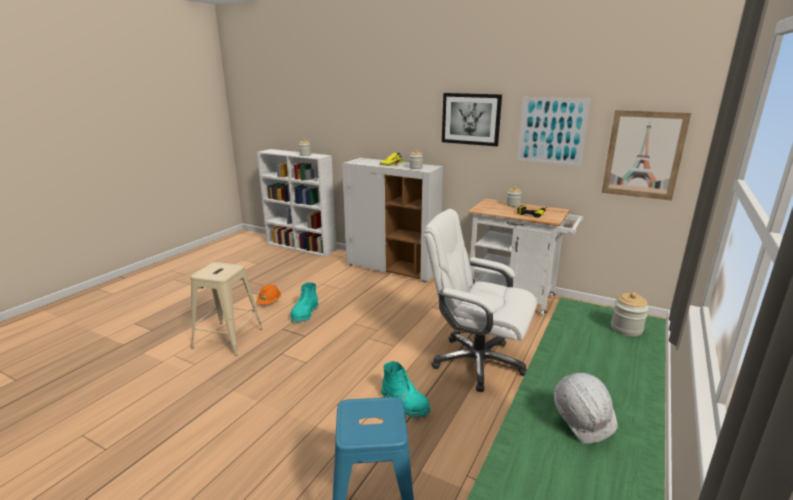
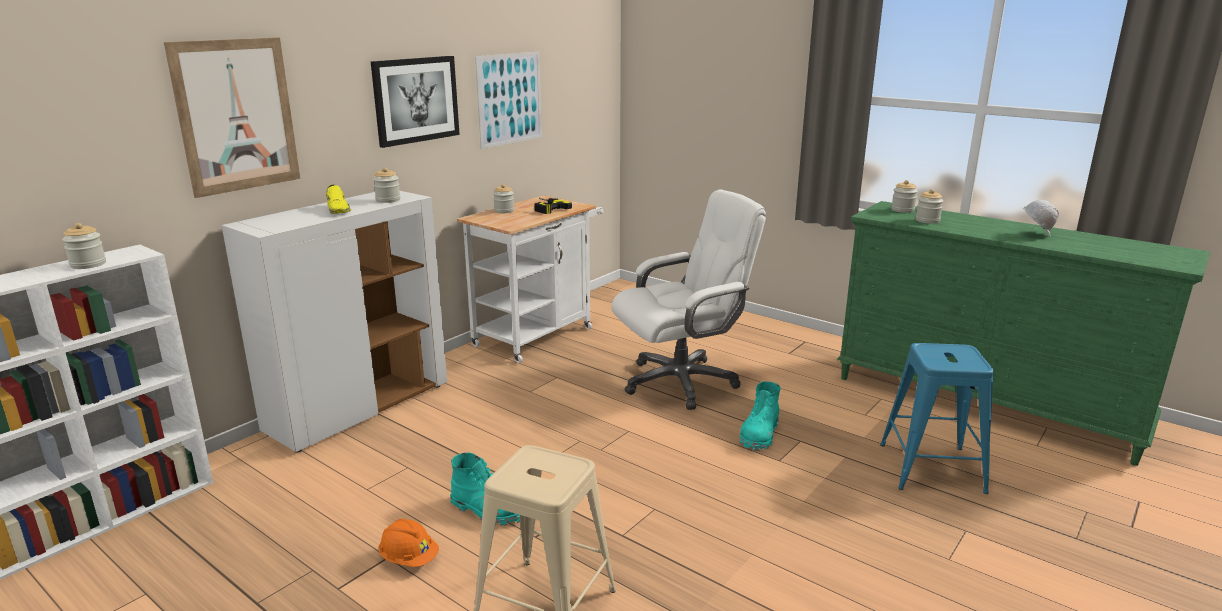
camera: 80 degrees left, 0 degrees up
turquoise boot [381,361,431,418] -> turquoise boot turned 150 degrees clockwise [740,381,781,451]
white office chair [424,209,537,392] -> white office chair turned 150 degrees counterclockwise [611,190,766,410]
picture [602,110,691,200] -> picture moved to [164,37,300,198]
none -> jar [915,189,943,224]

